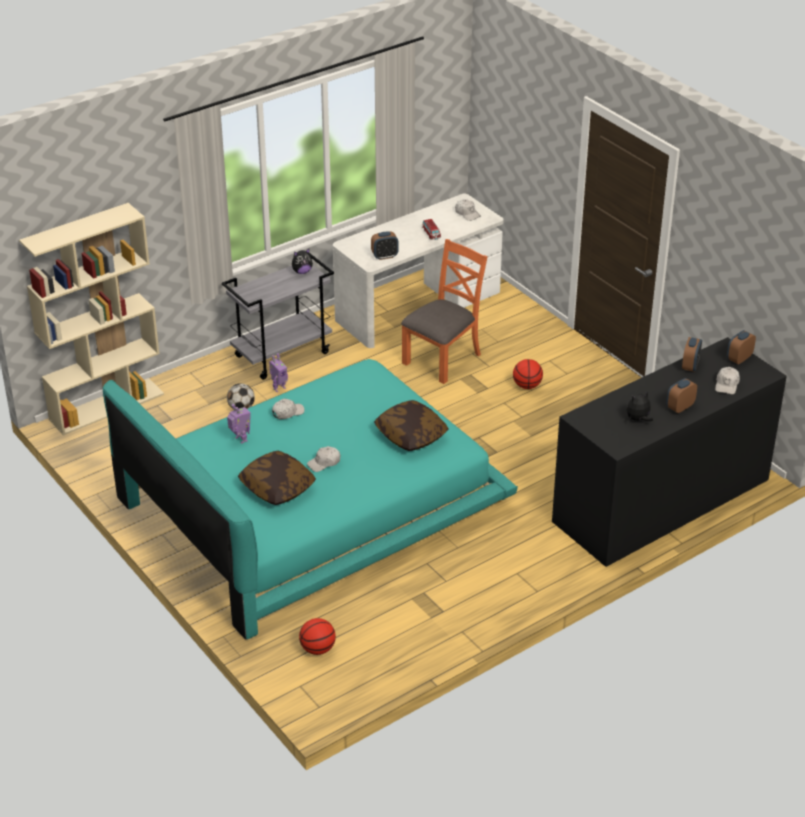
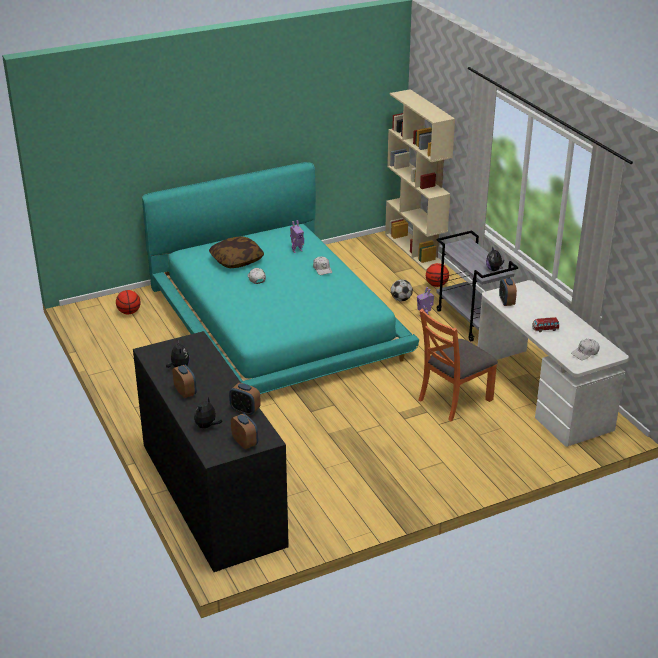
camera: 100 degrees right, 5 degrees down
pillow [374,400,449,451] -> none
orange chair [401,239,488,384] -> orange chair turned 90 degrees clockwise [419,309,498,421]
basketball [513,359,543,389] -> basketball moved to [426,263,449,287]
white cap [715,367,740,394] -> plush toy [194,397,222,429]

